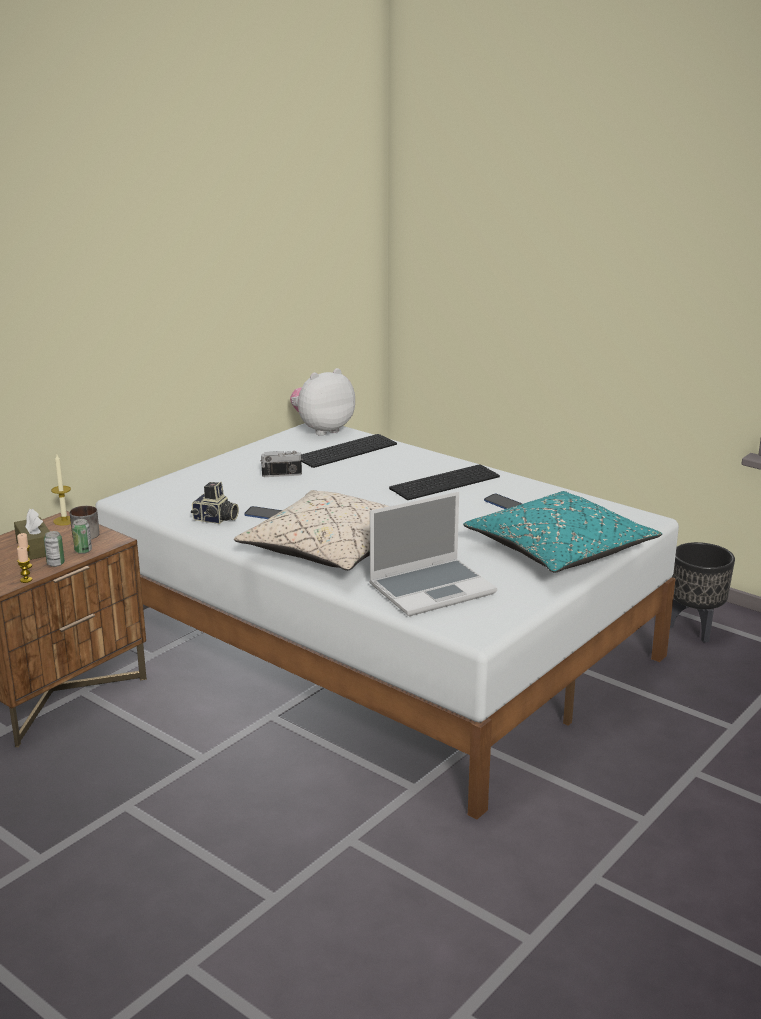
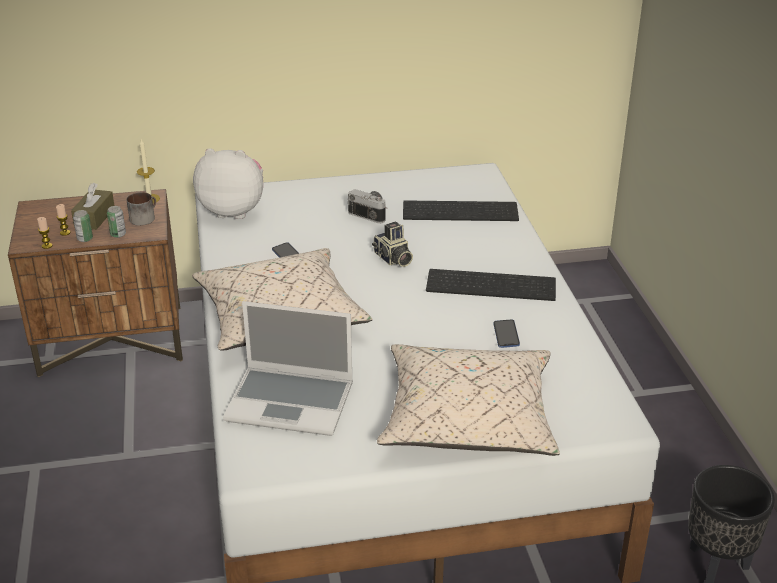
camera: 40 degrees right, 10 degrees up
camera [191,481,239,524] -> camera moved to [372,222,413,267]
plush toy [290,368,355,436] -> plush toy moved to [193,148,263,219]
turquoise pillow [463,491,662,573] -> beige pillow [377,344,560,456]

